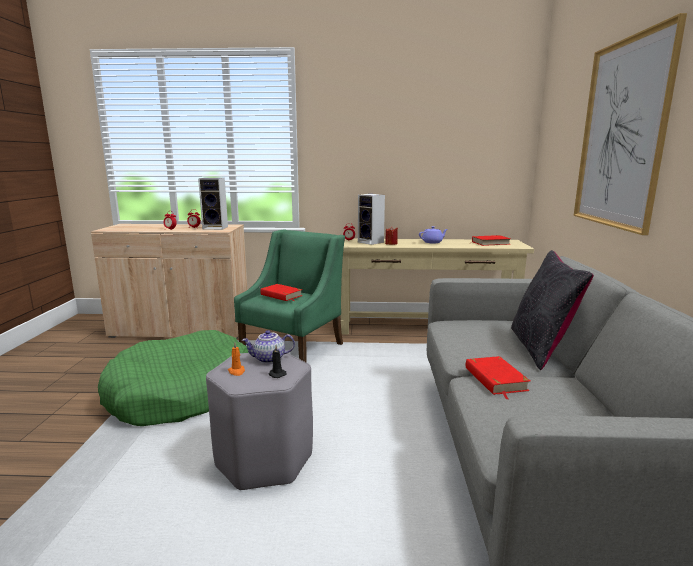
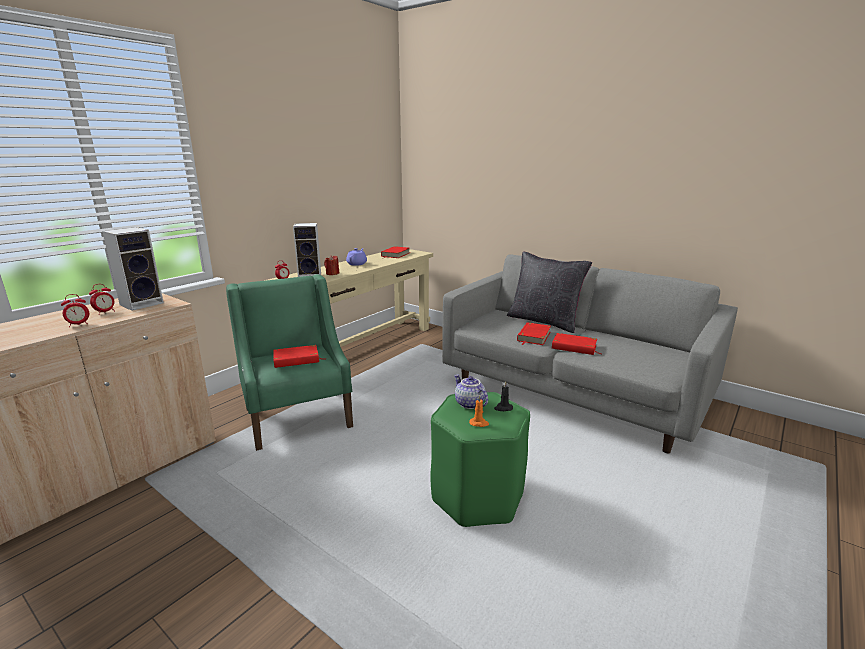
camera: 55 degrees left, 5 degrees up
green dog bed [98,330,249,426] -> none
grey stool [206,353,313,490] -> green stool [431,392,530,527]
teapot [242,330,295,364] -> teapot turned 120 degrees clockwise [454,375,488,409]
picture [574,13,687,235] -> none
none -> red book [517,322,551,345]

